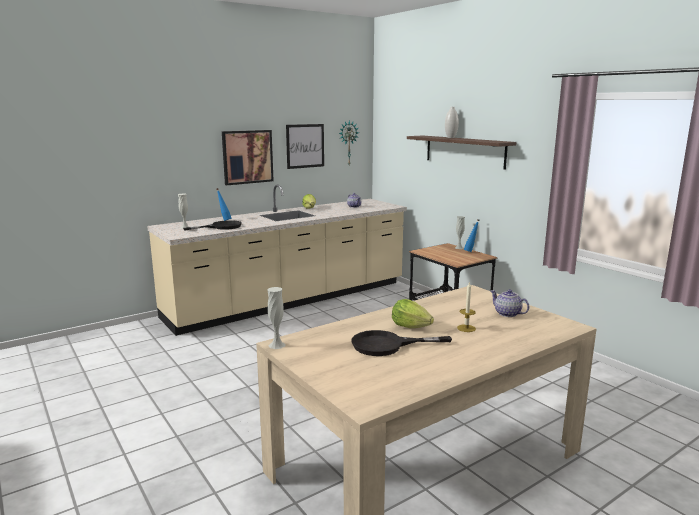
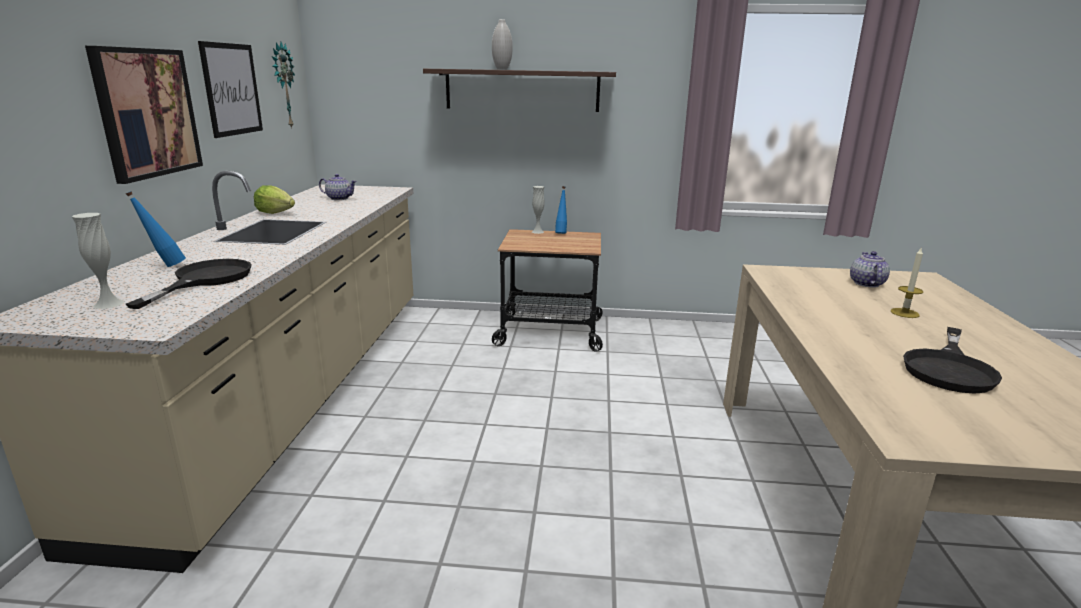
camera: 50 degrees left, 5 degrees up
white vase [268,287,286,349] -> none
lettuce [392,299,434,328] -> none
teapot [491,289,529,317] -> teapot turned 105 degrees clockwise [850,251,890,288]

